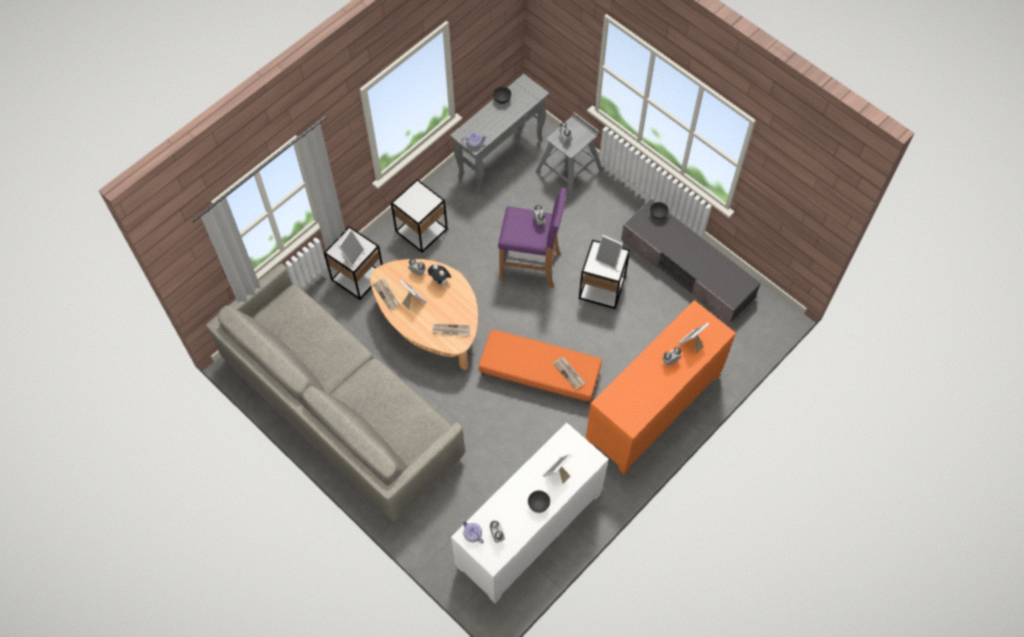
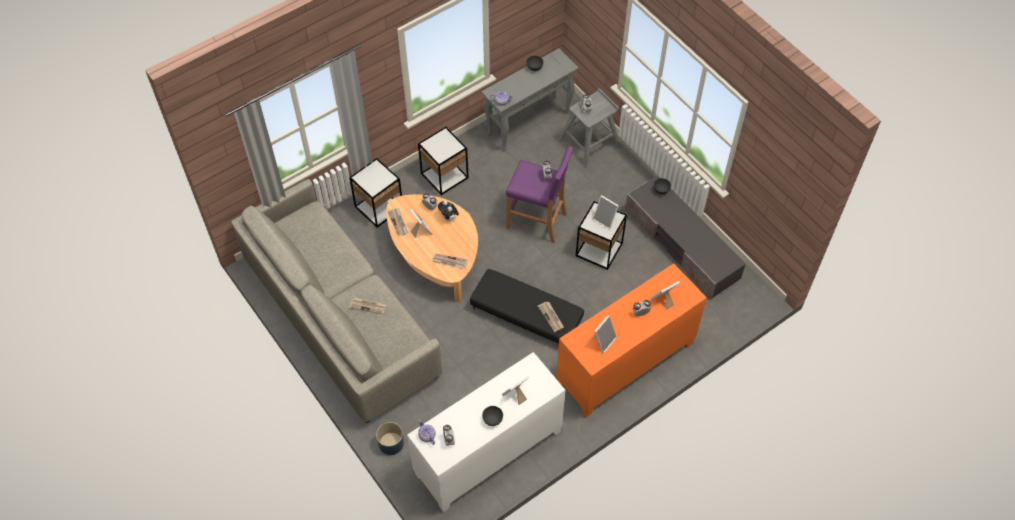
camera: 10 degrees right, 5 degrees down
picture frame [338,229,364,267] -> picture frame moved to [592,315,617,354]
orange ottoman [479,330,602,404] -> black ottoman [470,269,584,343]
none -> newspaper [349,297,386,314]
none -> blue planter [376,422,404,455]

